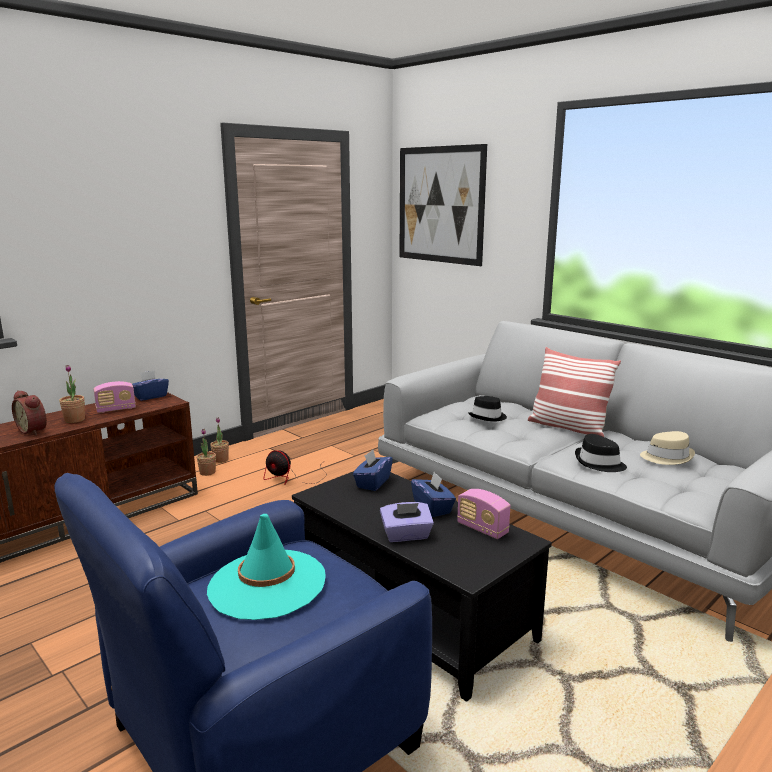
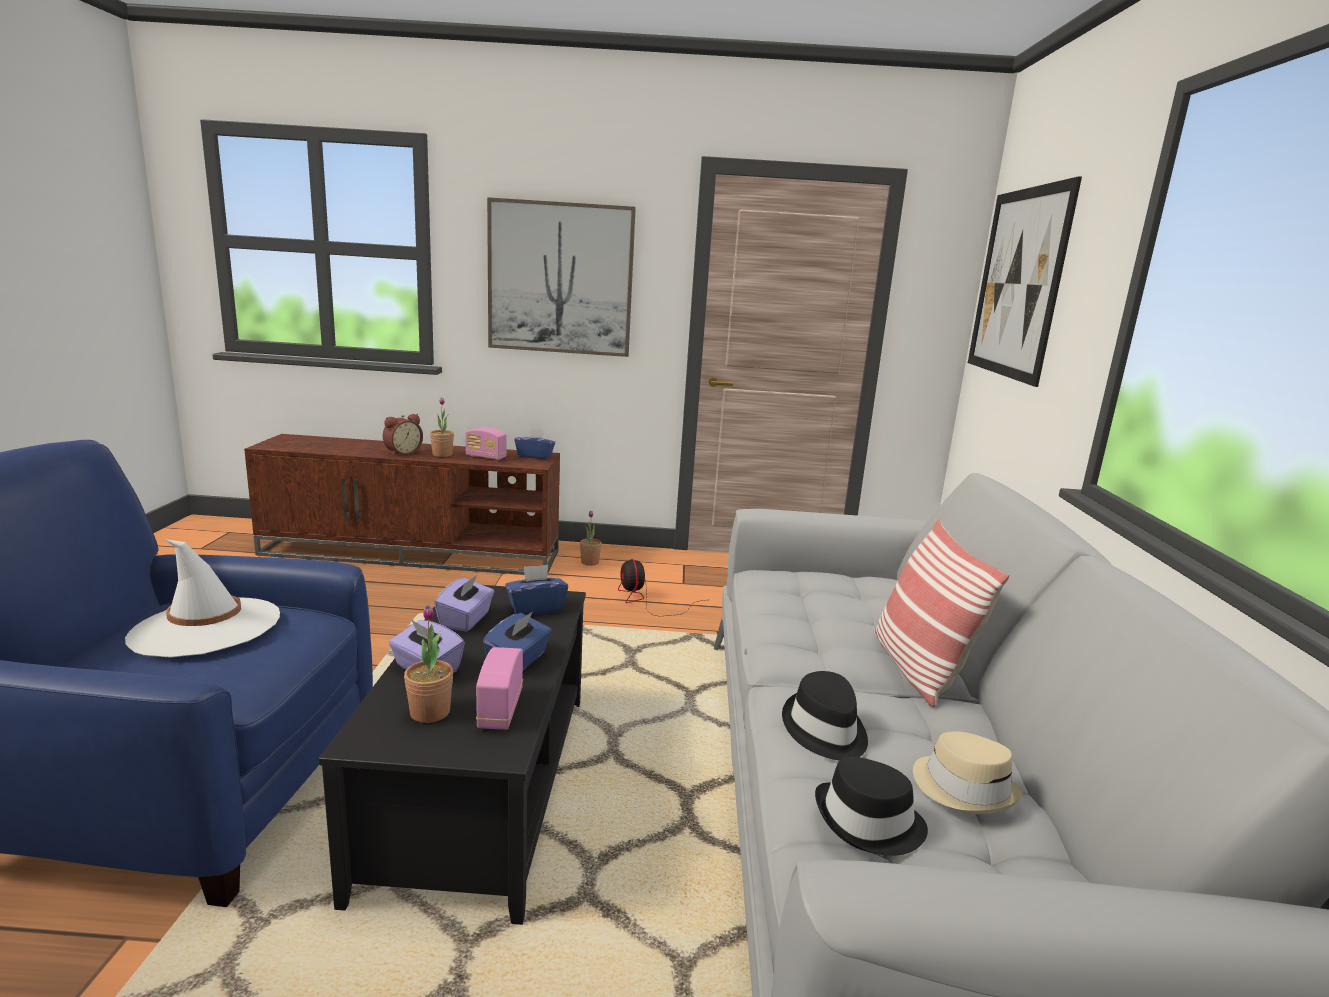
camera: 45 degrees right, 0 degrees up
alarm clock [12,390,47,435] -> alarm clock turned 135 degrees counterclockwise [383,414,423,456]
turquoise hat [207,514,326,620] -> white hat [125,539,280,658]
potted plant [210,418,229,463] -> potted plant moved to [404,605,453,723]
black hat [468,396,507,422] -> black hat moved to [815,756,928,856]
none -> purple tissue box [434,574,494,632]
none -> picture [487,197,636,357]

